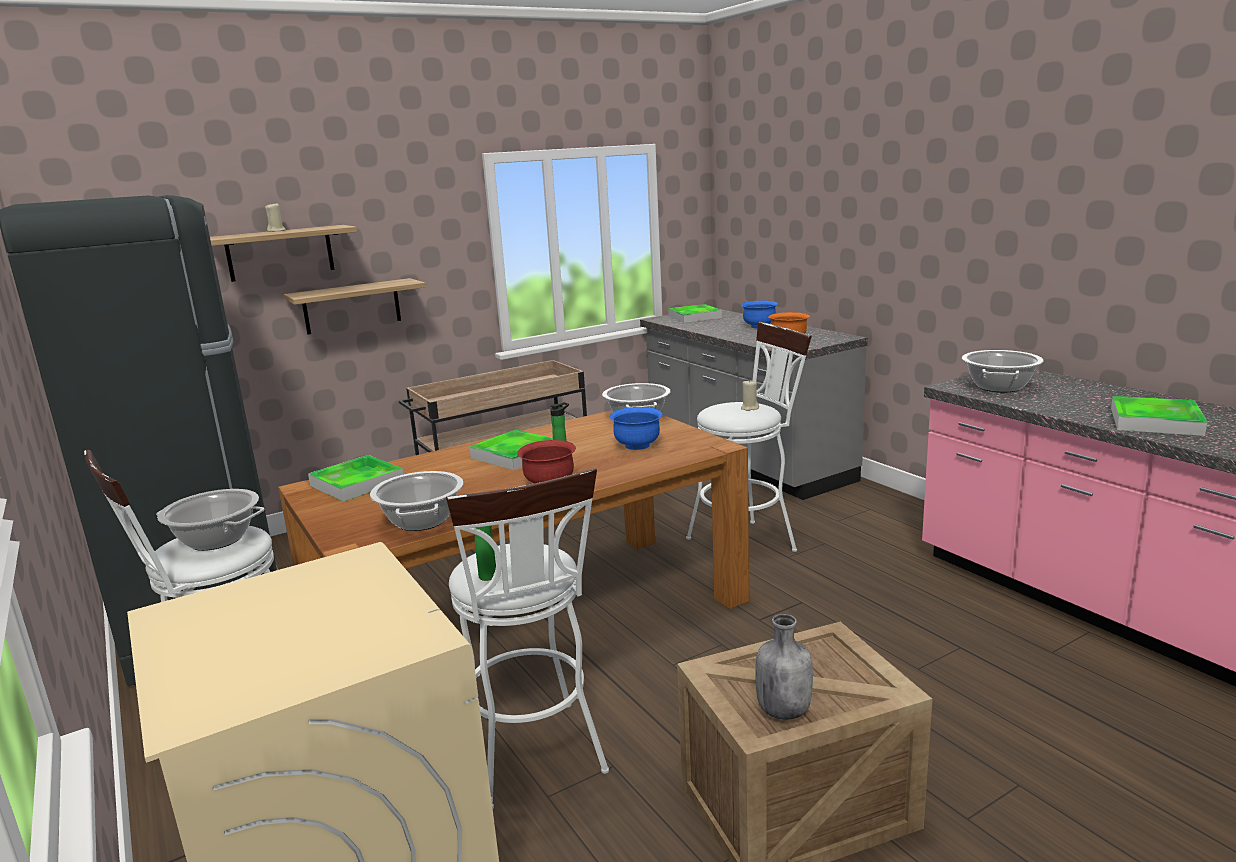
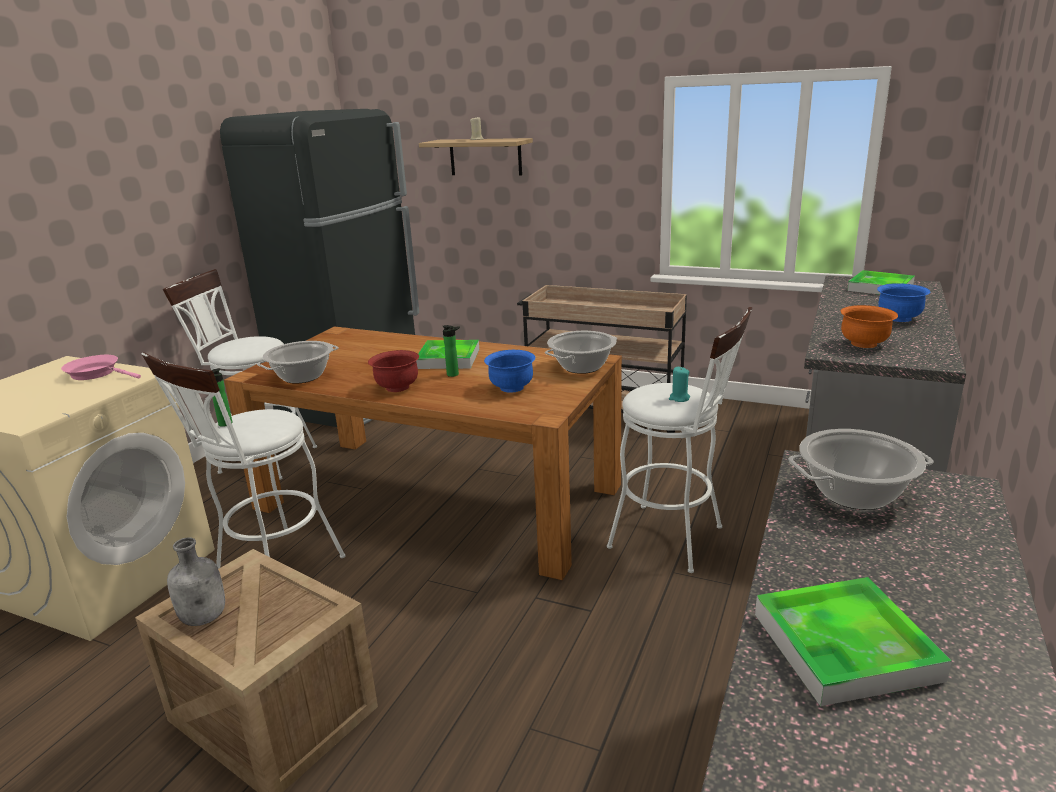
camera: 55 degrees right, 5 degrees up
cooking pot [156,489,264,551] -> none
shelf [283,278,426,335] -> none
tray [308,455,404,502] -> none
beige candle [741,380,759,411] -> turquoise candle [669,367,690,402]
none -> pink frying pan [61,355,141,380]

